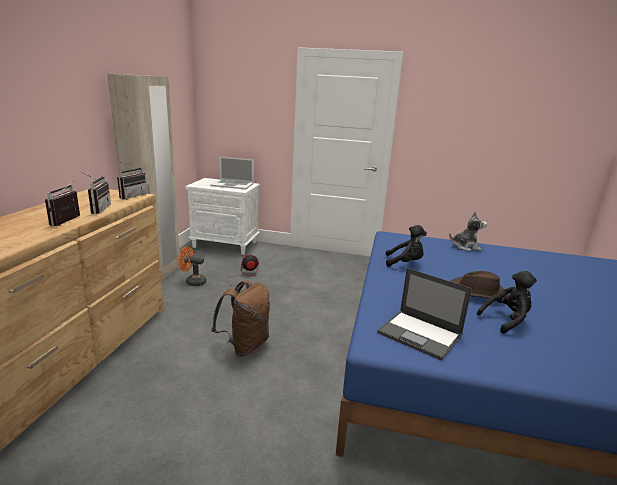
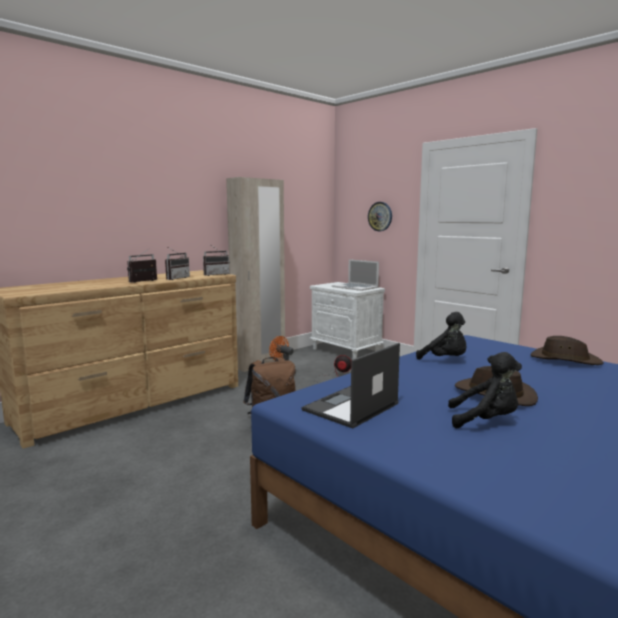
camera: 35 degrees right, 10 degrees down
laptop [377,268,472,361] -> laptop turned 60 degrees clockwise [302,343,400,428]
plush toy [449,212,487,251] -> brown hat [531,336,604,365]
none -> wall clock [368,202,392,231]

